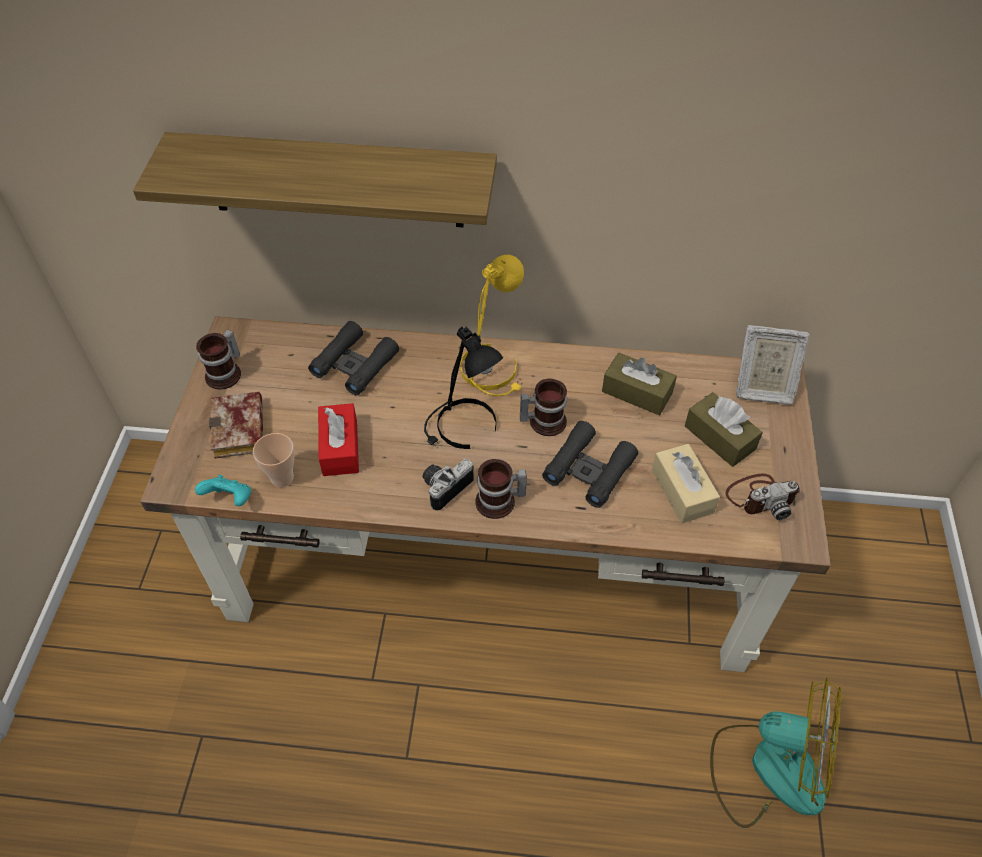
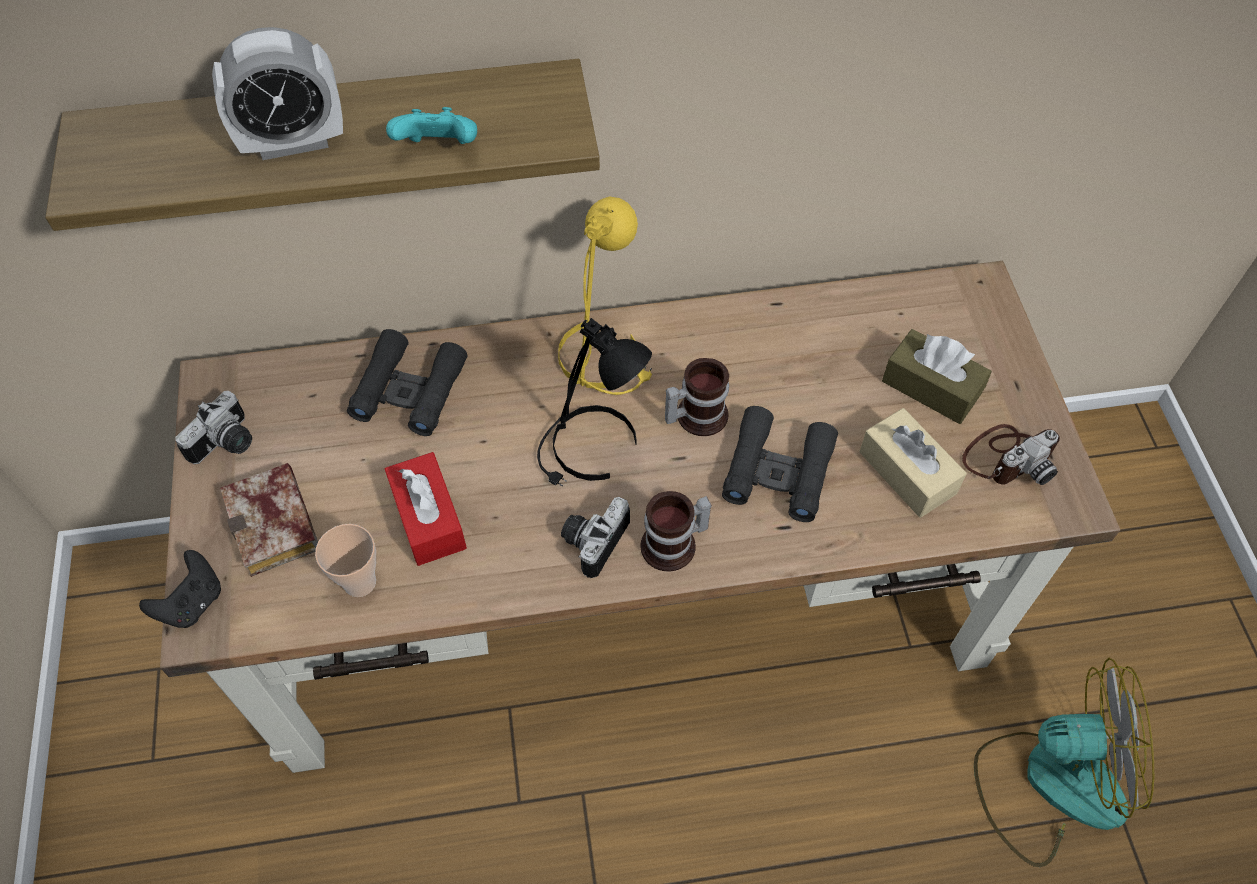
camera: 15 degrees left, 5 degrees up
turquoise game controller [195,475,251,506] -> turquoise game controller moved to [386,107,477,144]
mug [196,330,241,390] -> camera [176,391,252,464]
brown tissue box [602,353,677,415] -> none
picture frame [736,325,810,405] -> none
none -> black game controller [139,550,221,628]
none -> alarm clock [212,27,343,160]

